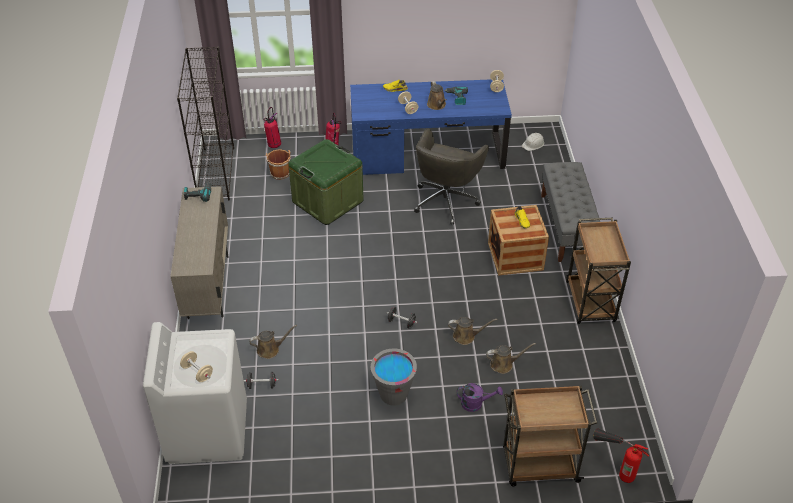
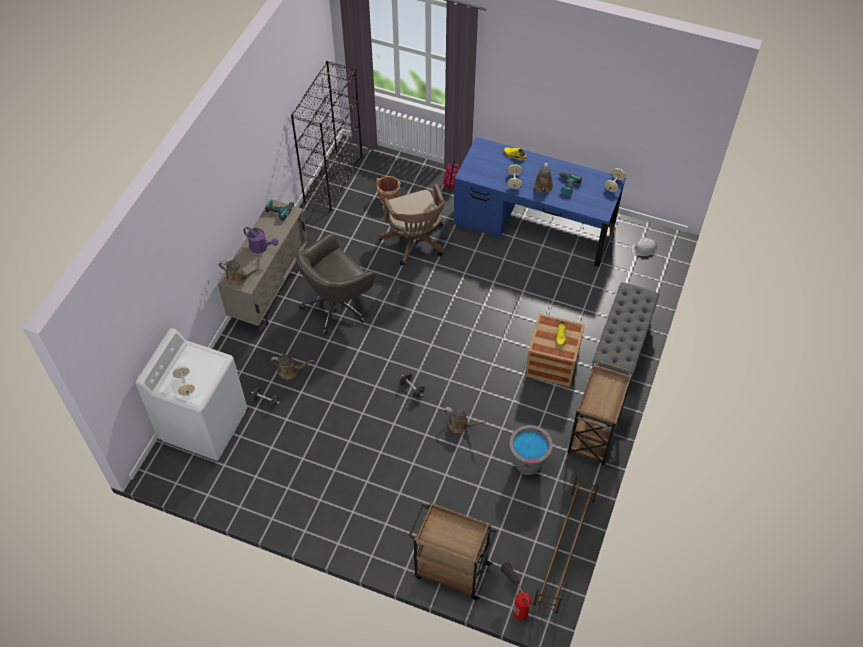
camera: 25 degrees right, 10 degrees up
fire extinguisher [263,107,281,148] -> none
green storage box [288,139,364,225] -> brown office chair [379,184,445,265]
grey bucket [371,349,417,406] -> grey bucket moved to [510,425,553,475]
grey office chair [414,129,489,224] -> grey office chair moved to [295,233,375,335]
purple watering can [457,383,503,412] -> purple watering can moved to [244,227,278,253]
brown watering can [486,343,536,374] -> brown watering can moved to [218,260,261,286]
none -> brown shoe rack [533,476,599,613]

